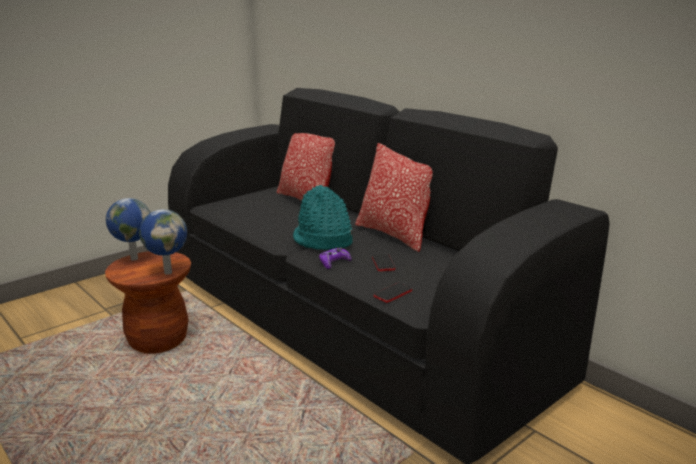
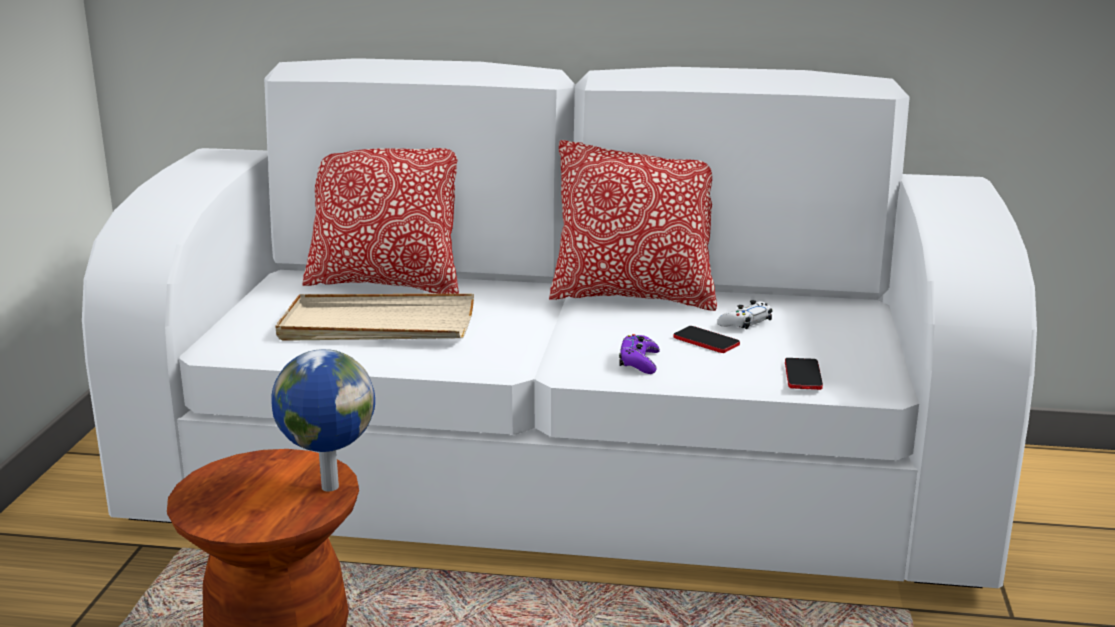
camera: 40 degrees left, 0 degrees up
globe [106,198,151,261] -> none
black sofa [168,88,610,464] -> white sofa [82,58,1037,588]
turquoise hat [293,185,353,250] -> none
none -> beige tray [276,294,474,341]
none -> white game controller [717,300,772,329]

